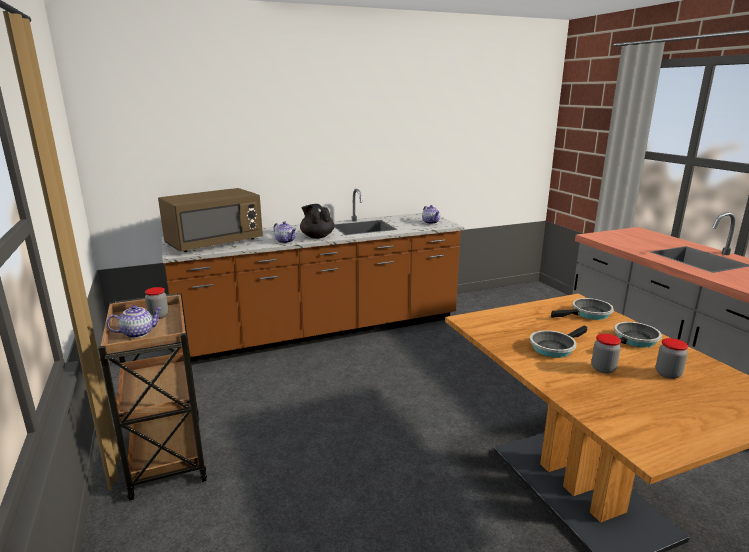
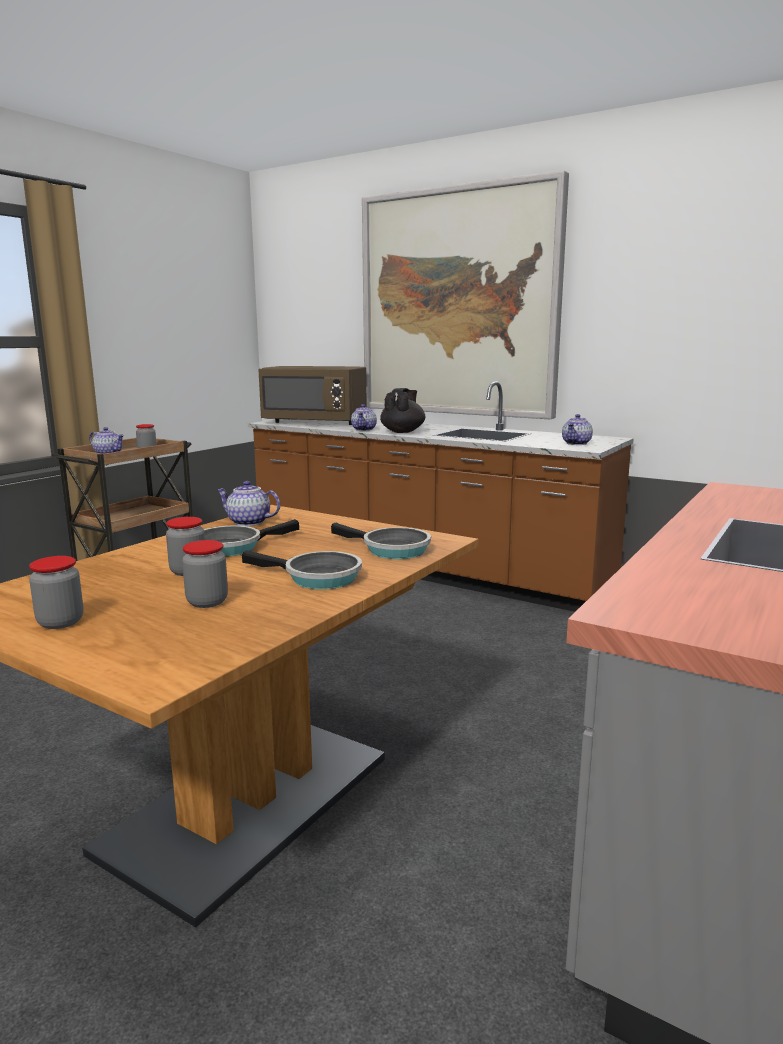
camera: 55 degrees right, 5 degrees down
frying pan [530,326,588,358] -> frying pan turned 60 degrees counterclockwise [204,519,299,557]
none -> jar [29,556,84,629]
none -> teapot [217,481,280,526]
none -> picture [362,170,569,419]

